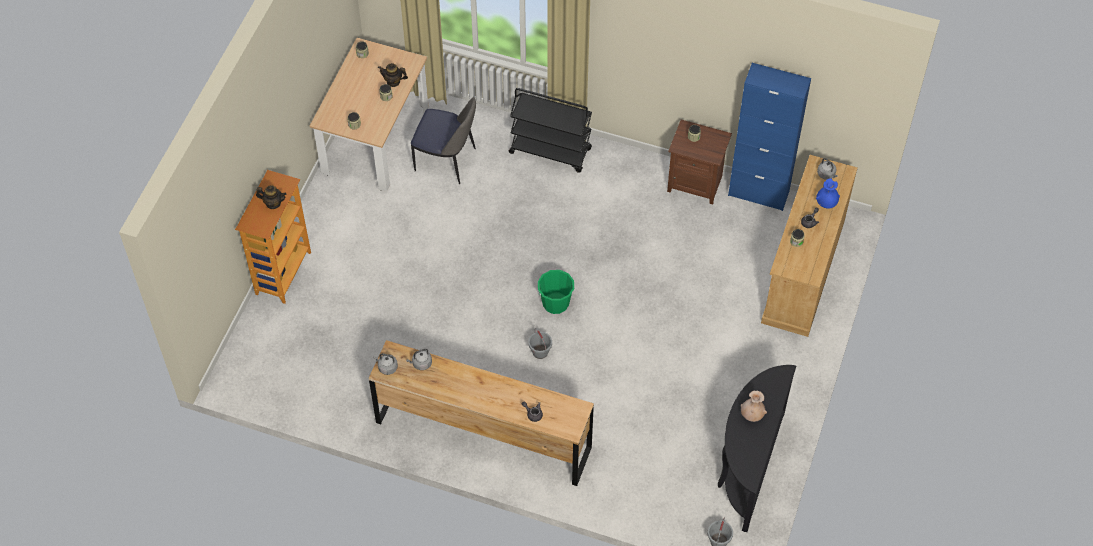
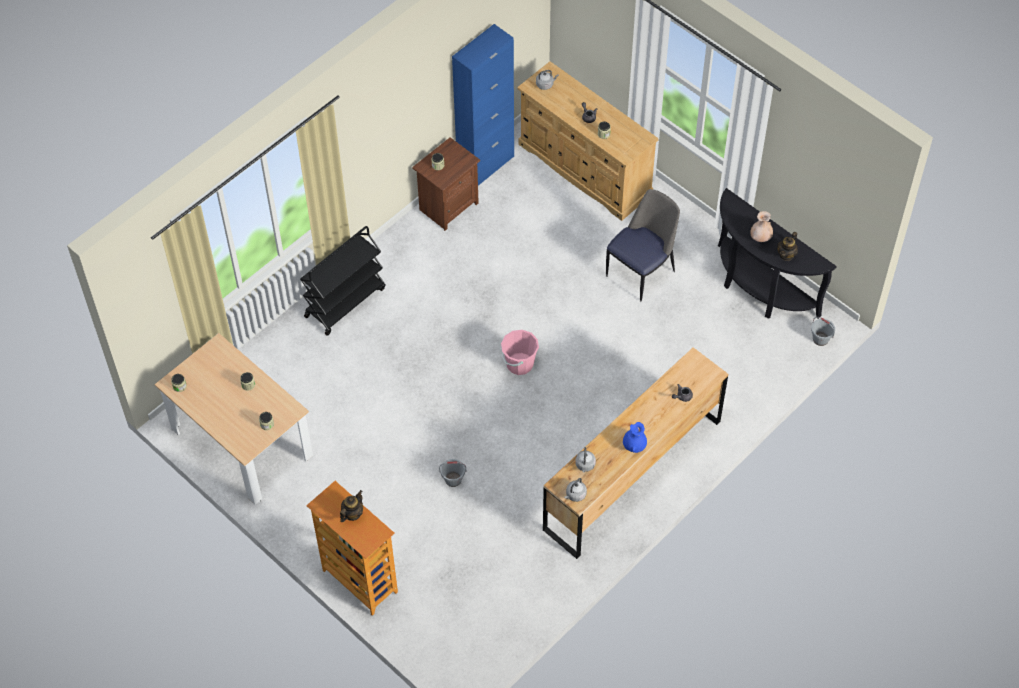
camera: 65 degrees left, 0 degrees up
teapot [378,63,408,87] -> teapot moved to [777,232,798,261]
chair [411,97,476,184] -> chair moved to [606,189,680,301]
grey bucket [528,328,552,359] -> grey bucket moved to [439,459,466,487]
green bucket [537,270,574,314] -> pink bucket [501,330,539,375]
blue vase [816,178,840,209] -> blue vase moved to [623,422,647,453]

